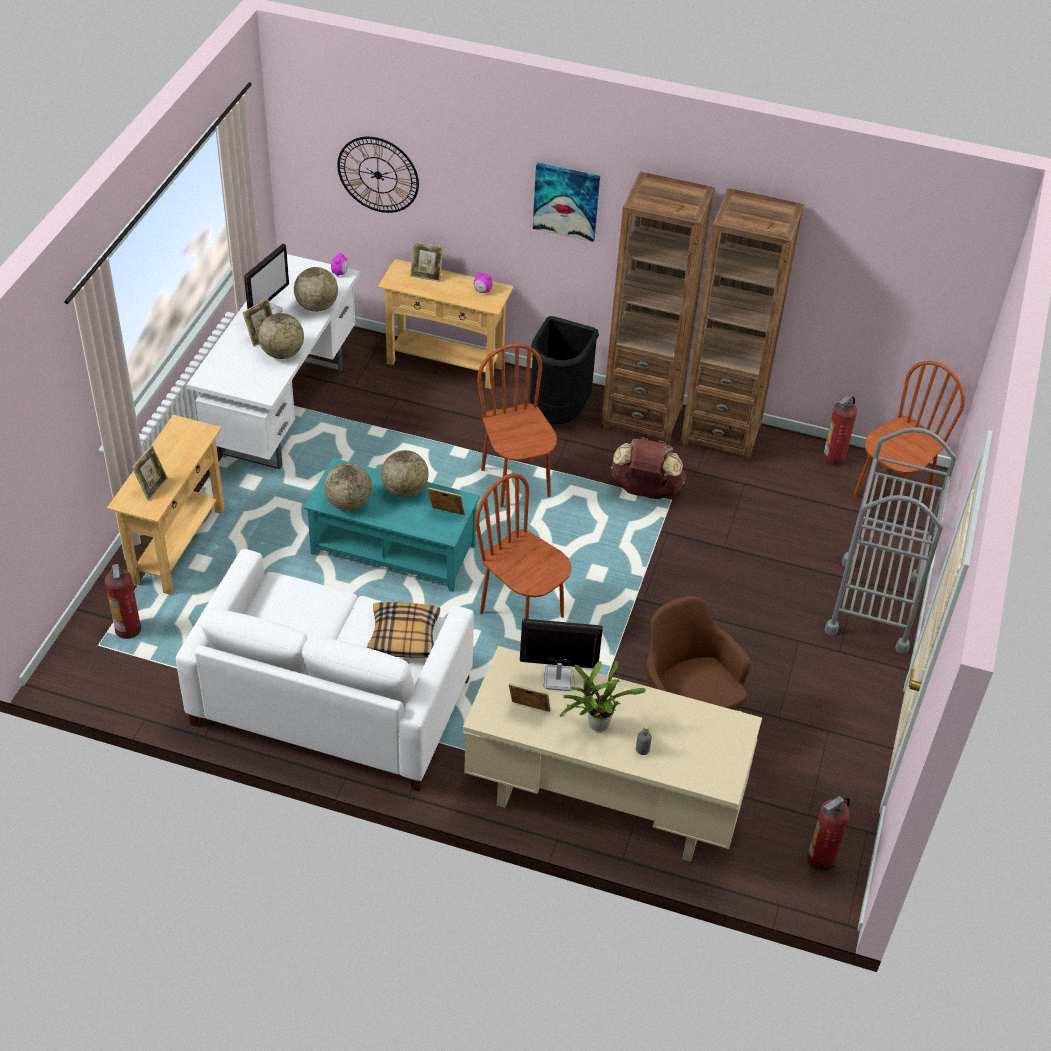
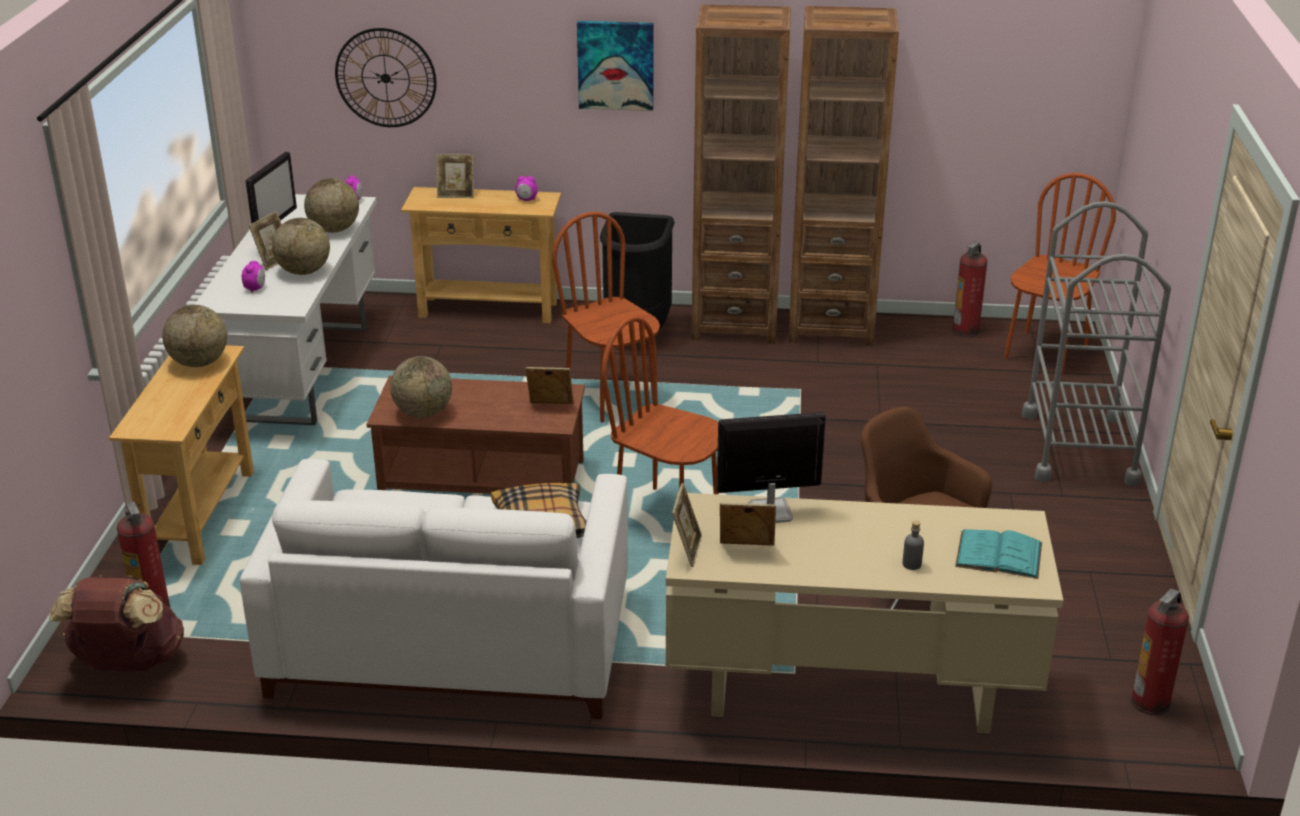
camera: 10 degrees left, 15 degrees down
picture frame [132,445,168,501] -> picture frame moved to [672,483,702,567]
turquoise coffee table [304,458,480,592] -> brown coffee table [366,376,585,494]
globe [381,450,429,498] -> globe moved to [162,305,227,367]
potted plant [560,660,646,732] -> none
brown backpack [611,437,686,499] -> brown backpack moved to [49,575,184,672]
none -> alarm clock [242,261,265,293]
none -> turquoise book [955,529,1042,579]

